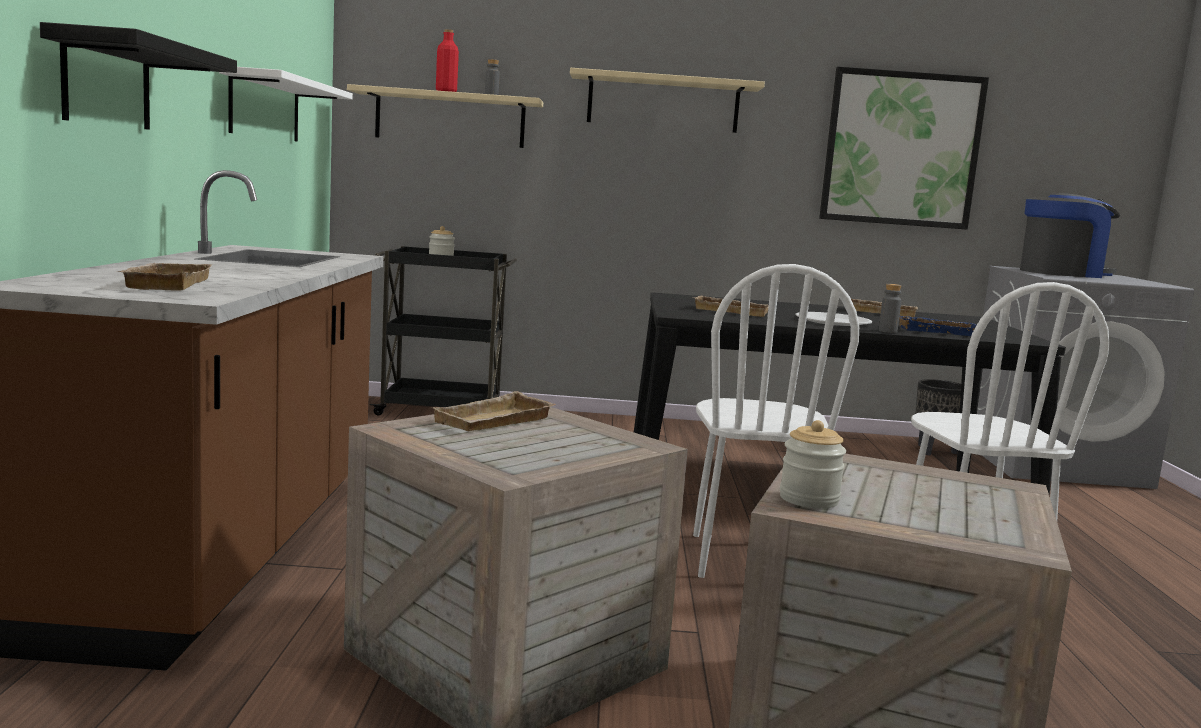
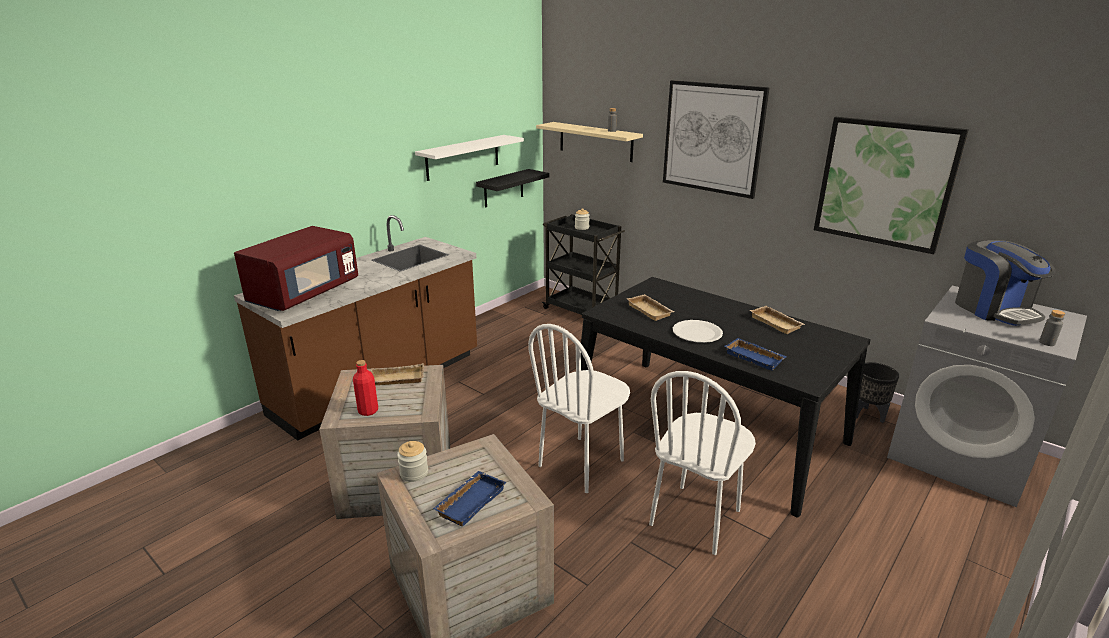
camera: 40 degrees right, 15 degrees up
black shelf [40,22,237,130] -> black shelf moved to [476,169,549,208]
beige tray [116,263,213,290] -> red microwave [234,226,358,311]
red bottle [436,29,459,92] -> red bottle moved to [353,360,378,416]
beige shelf [570,68,765,133] -> picture [663,80,770,199]
grey bottle [879,284,902,333] -> grey bottle moved to [1039,310,1065,346]
coffee machine [1020,193,1120,278] -> coffee machine turned 45 degrees clockwise [955,240,1056,326]
none -> blue tray [433,471,506,526]

